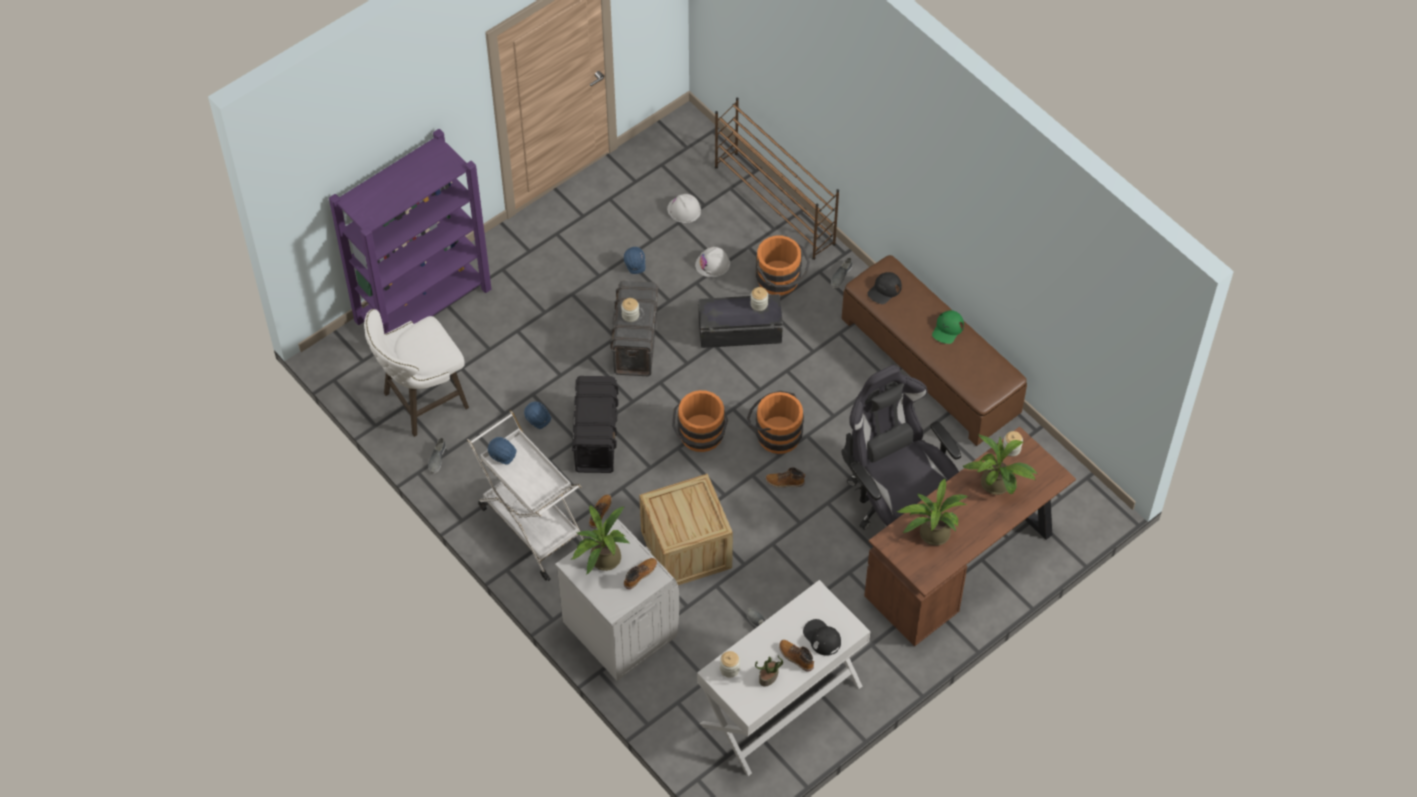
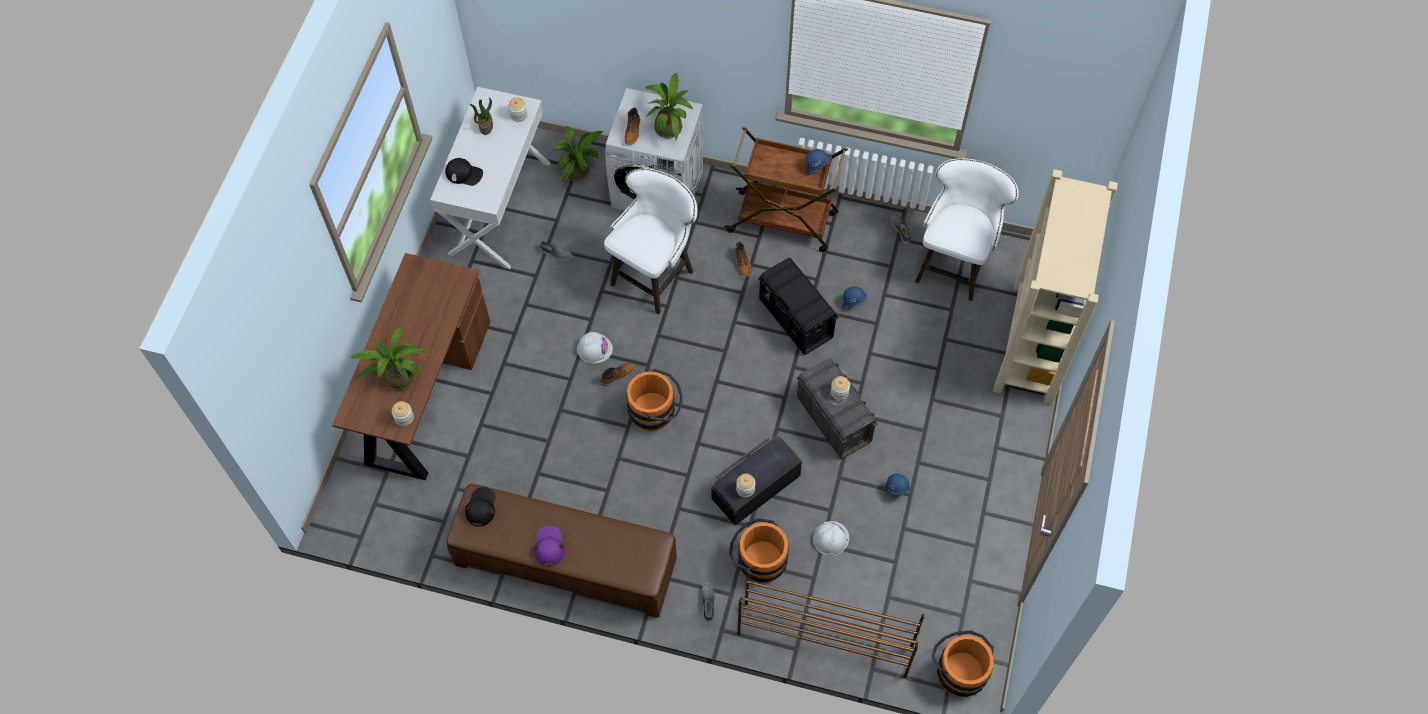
camera: 145 degrees right, 5 degrees up
purple bookcase [329,129,491,334] -> beige bookcase [993,169,1118,405]
white cart [467,410,584,581] -> brown cart [724,127,848,252]
crate [639,474,733,585] -> white stool [604,168,698,315]
white hard hat [667,194,701,223] -> white hard hat moved to [577,332,613,364]
orange bucket [672,390,728,452] -> orange bucket moved to [932,631,994,697]
boot [779,640,814,672] -> none
black office chair [841,365,961,530] -> none
black cap [867,272,902,304] -> black cap moved to [465,487,496,527]
potted plant [897,479,968,546] -> potted plant moved to [553,126,604,182]
green cap [932,310,964,344] -> purple cap [534,526,565,566]

